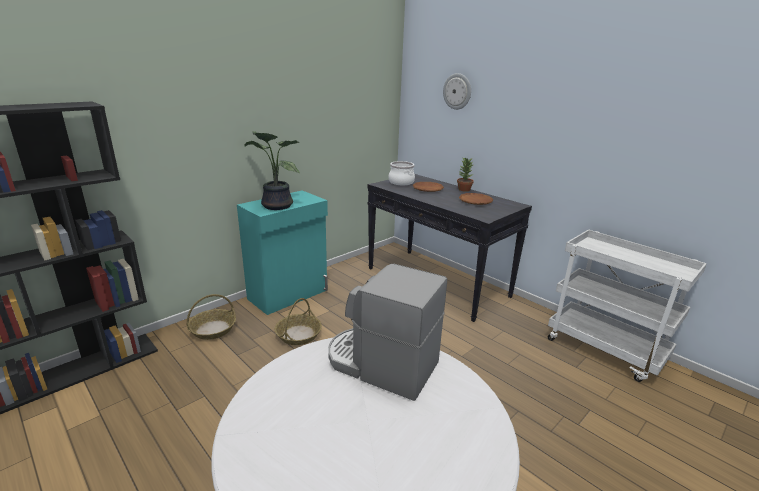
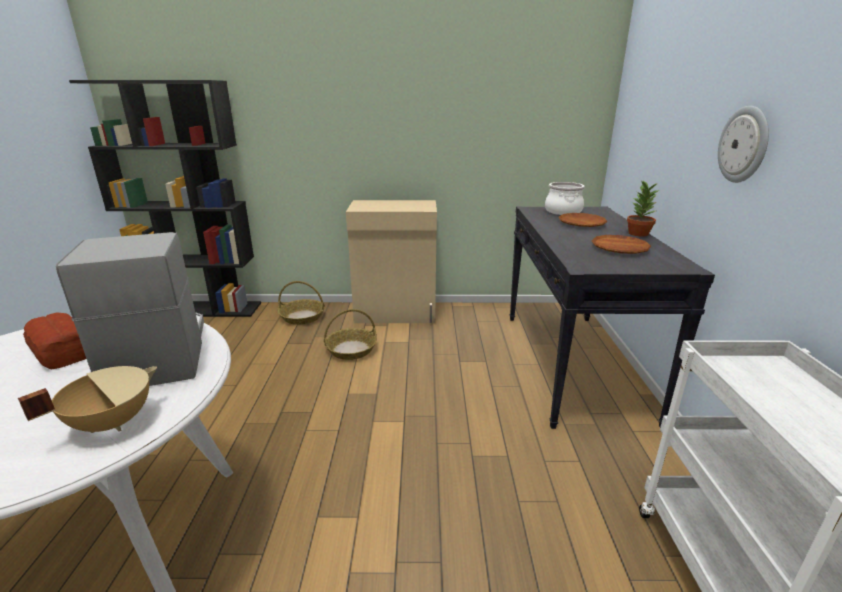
camera: 45 degrees right, 0 degrees up
turquoise cabinet [237,190,328,315] -> beige cabinet [346,200,437,323]
potted plant [245,131,300,210] -> none
wall clock [443,73,471,110] -> wall clock moved to [718,106,769,183]
none -> beige cooking pot [18,366,157,433]
none -> bread [23,313,86,370]

